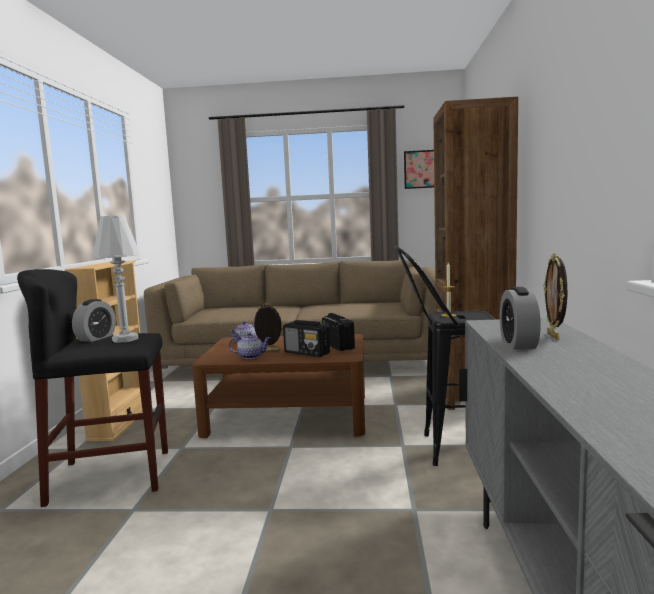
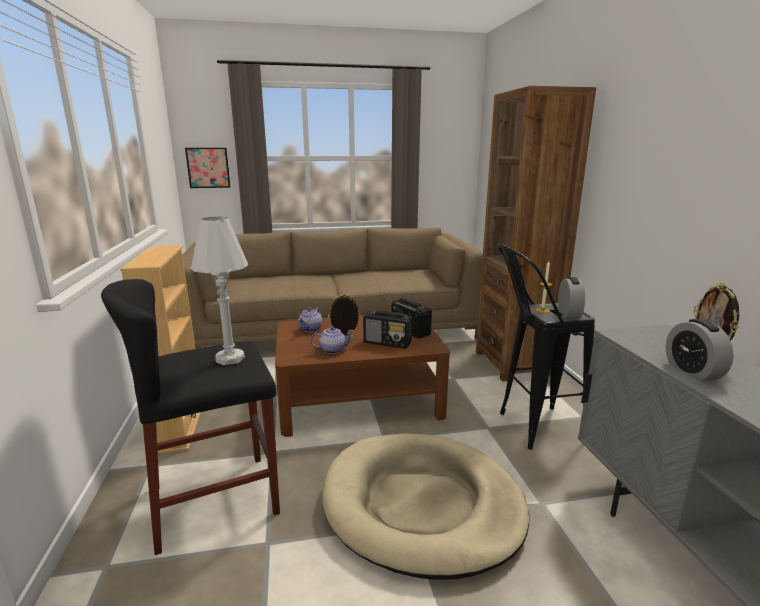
camera: 15 degrees left, 10 degrees up
alarm clock [72,299,116,342] -> alarm clock moved to [558,277,585,318]
picture [404,150,434,189] -> picture moved to [185,148,230,188]
none -> beige dog bed [322,433,529,580]

